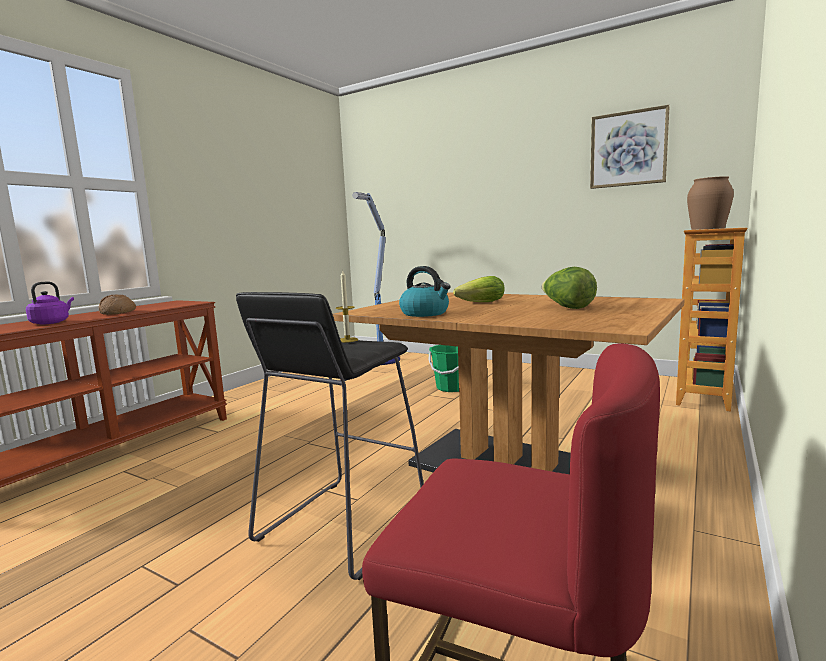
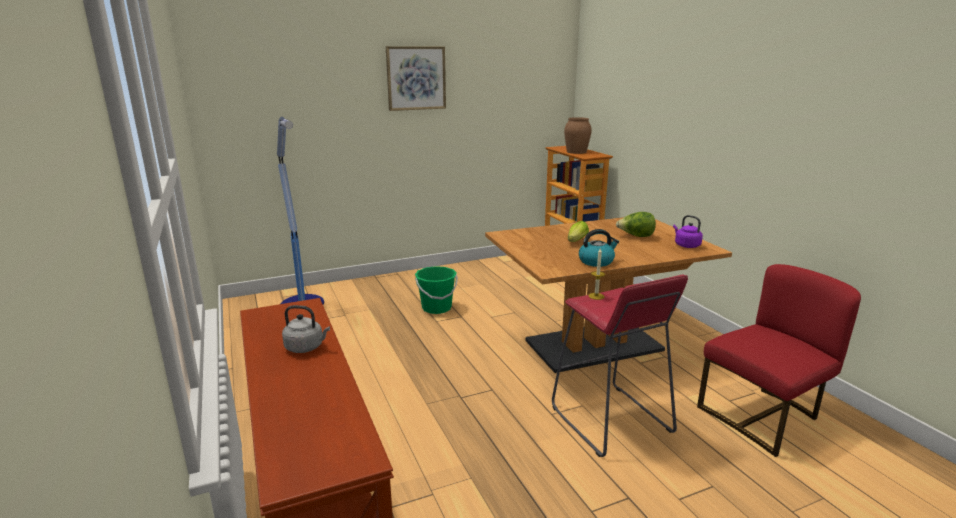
camera: 55 degrees left, 10 degrees up
purple kettle [26,282,74,325] -> purple kettle moved to [673,215,703,248]
bread [98,295,136,315] -> grey kettle [282,305,330,353]
black stool [236,292,424,580] -> red stool [552,275,688,457]
picture [590,105,670,189] -> picture moved to [386,46,446,111]

